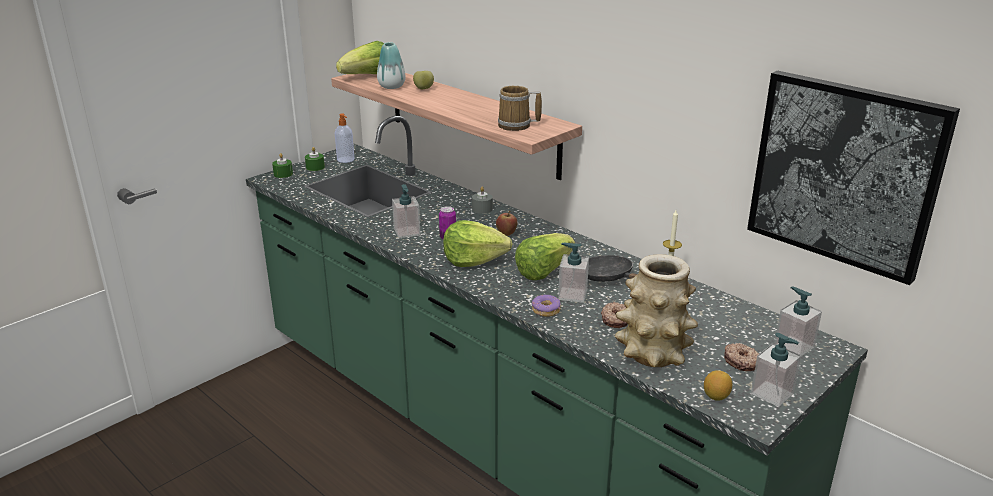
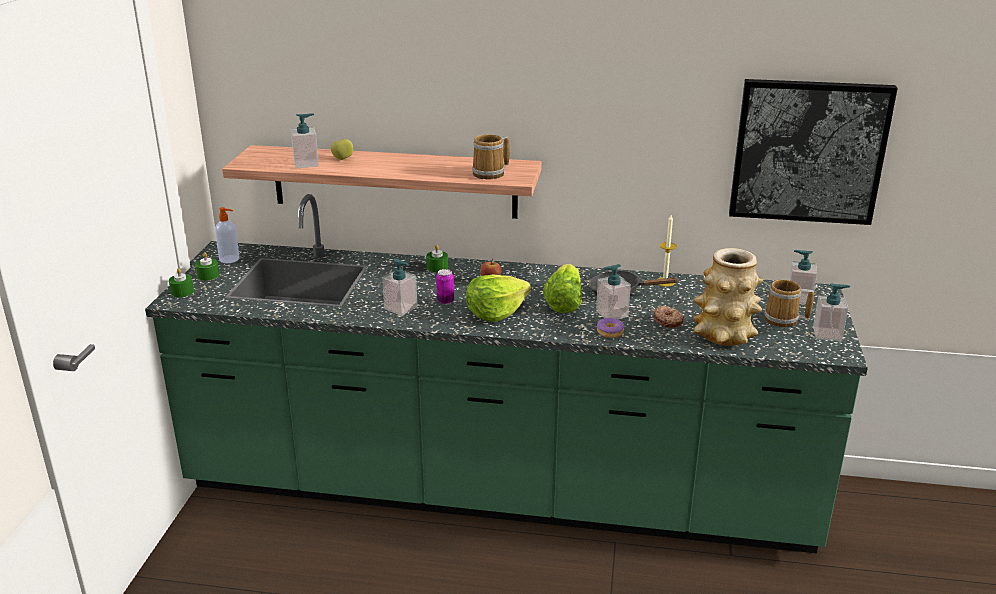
camera: 35 degrees left, 0 degrees up
lettuce [336,41,384,74] -> none
vase [377,42,405,89] -> soap dispenser [291,113,319,168]
grey candle [472,187,493,214] -> green candle [427,245,448,273]
lemon [704,370,732,401] -> none
donut [724,343,759,371] -> mug [764,279,814,327]

